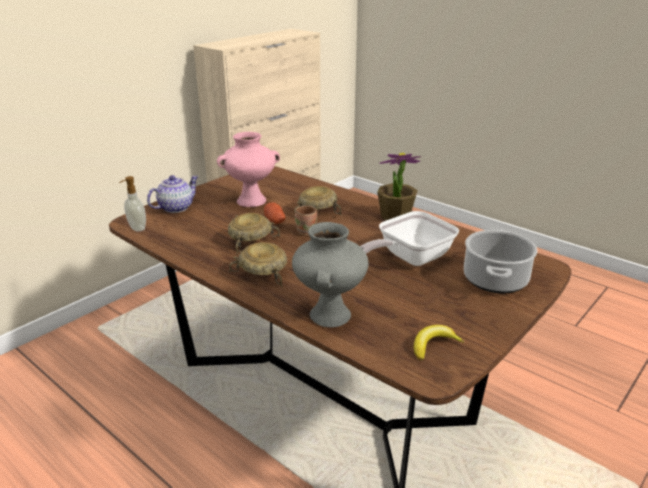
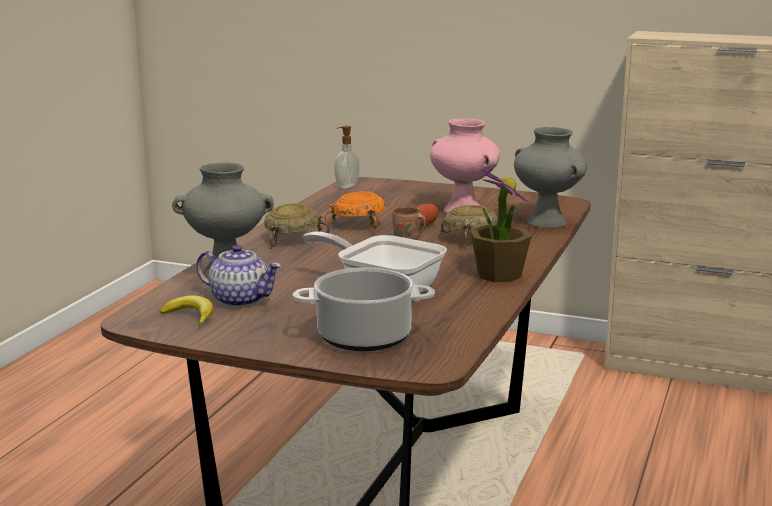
camera: 70 degrees right, 10 degrees down
teapot [147,175,199,213] -> teapot moved to [196,245,282,307]
beige bowl [228,213,281,255] -> orange bowl [324,192,386,231]
none -> grey vase [514,127,587,228]

